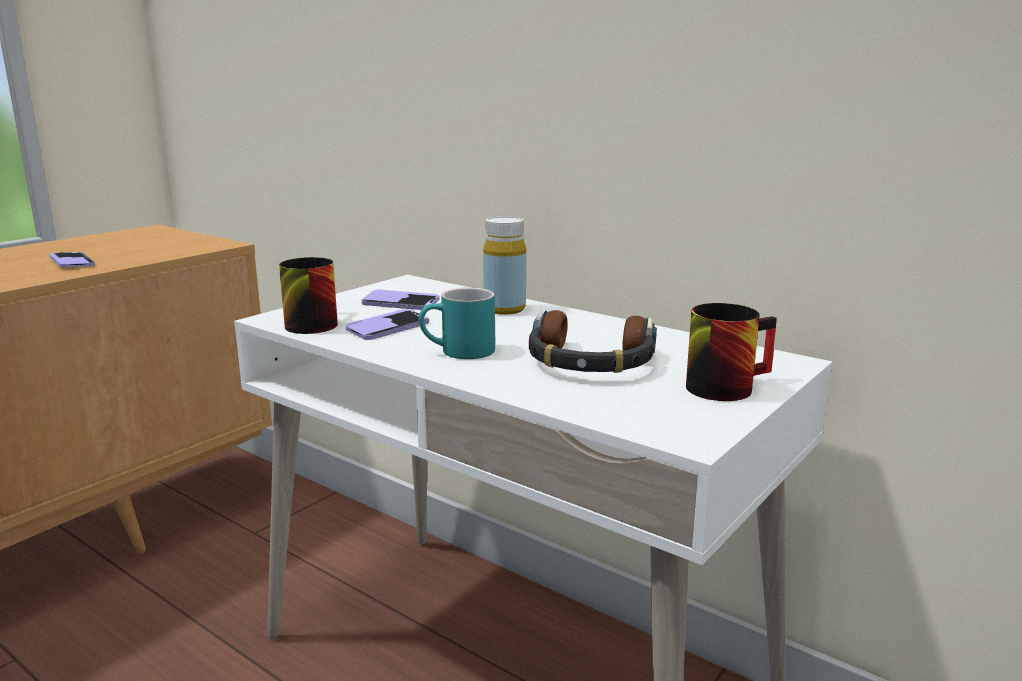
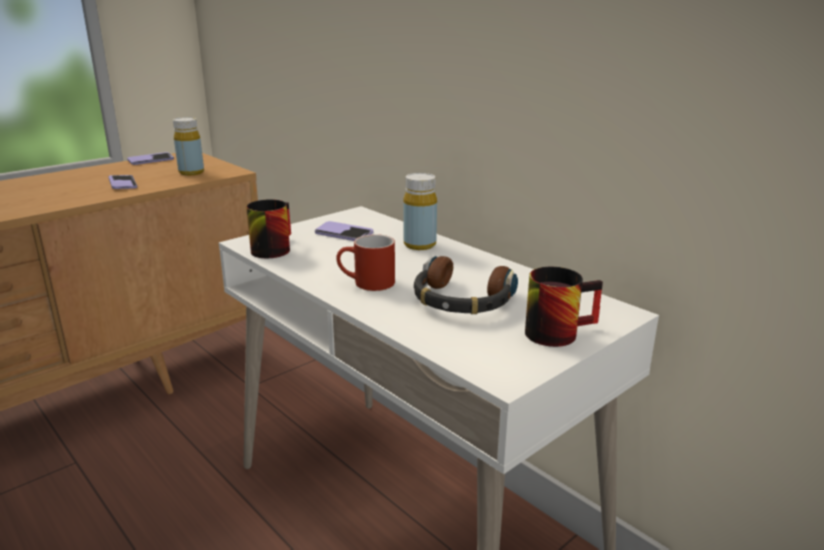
camera: 10 degrees right, 5 degrees up
phone [346,309,429,340] -> phone moved to [127,152,174,165]
turquoise mug [419,288,495,359] -> red mug [336,234,395,291]
none -> yellow bottle [173,117,204,176]

